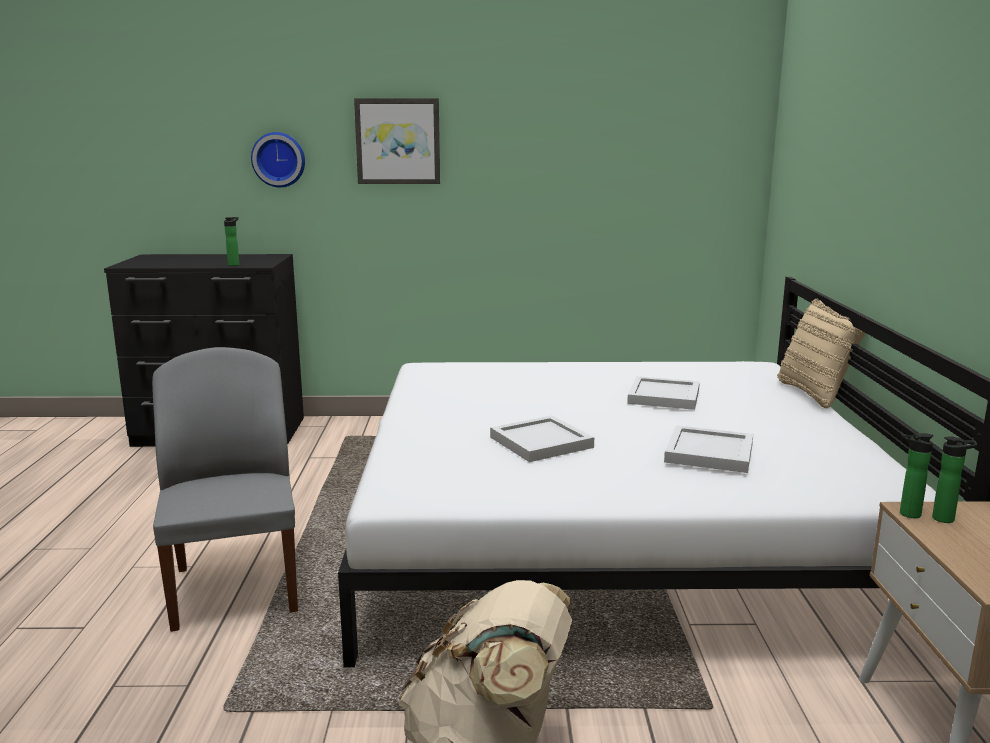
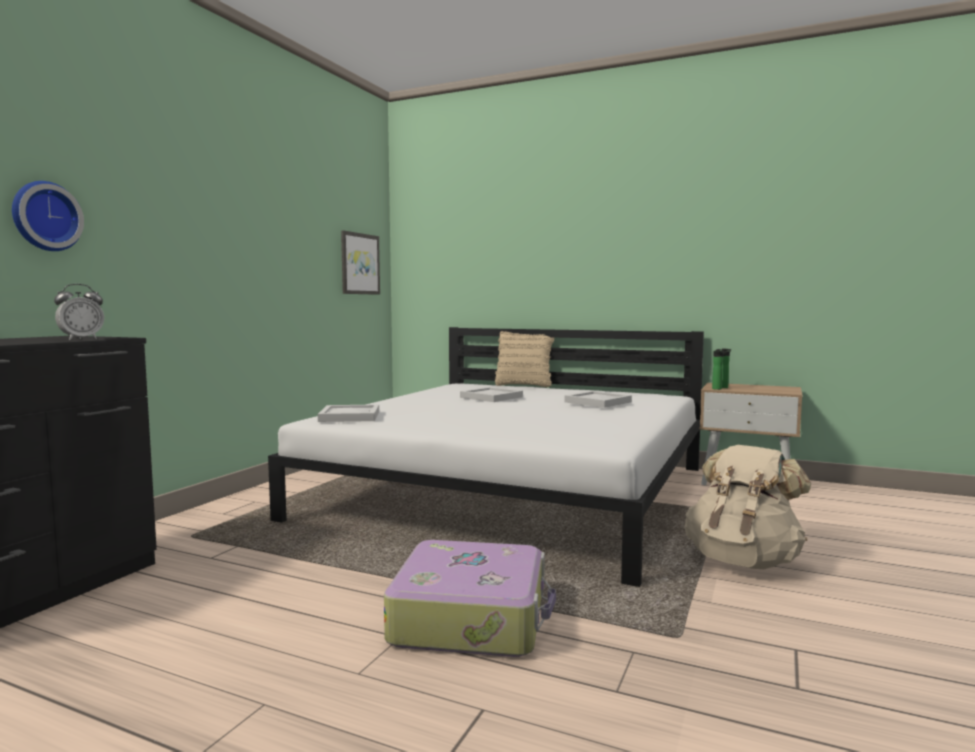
camera: 65 degrees left, 10 degrees down
grey chair [152,347,298,632] -> suitcase [384,540,556,657]
bottle [224,217,239,266] -> alarm clock [54,284,104,340]
picture [354,98,440,184] -> picture moved to [341,230,380,295]
white tray [490,415,594,462] -> white tray moved to [318,405,379,422]

